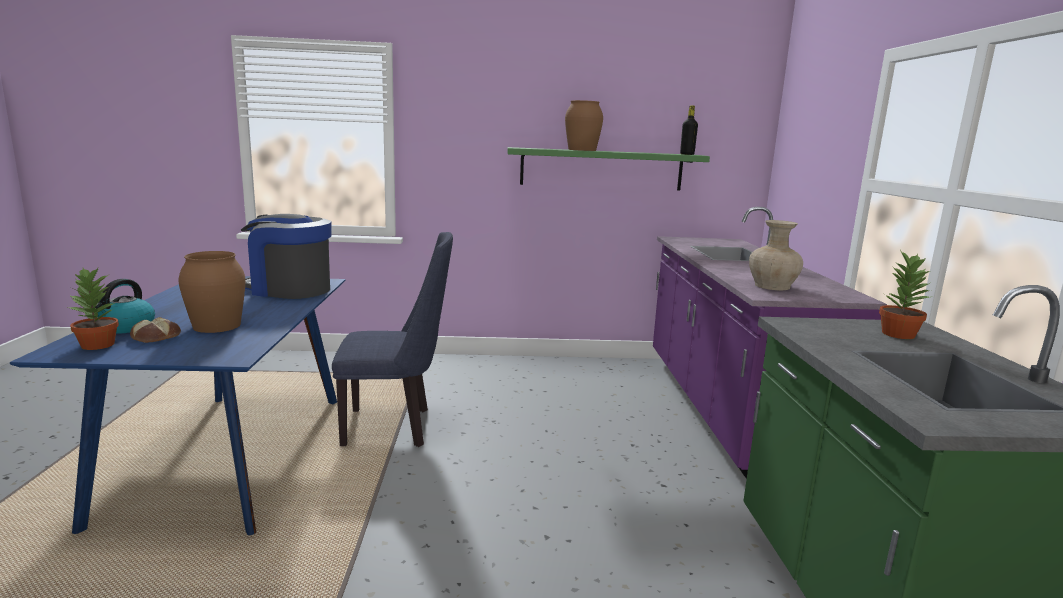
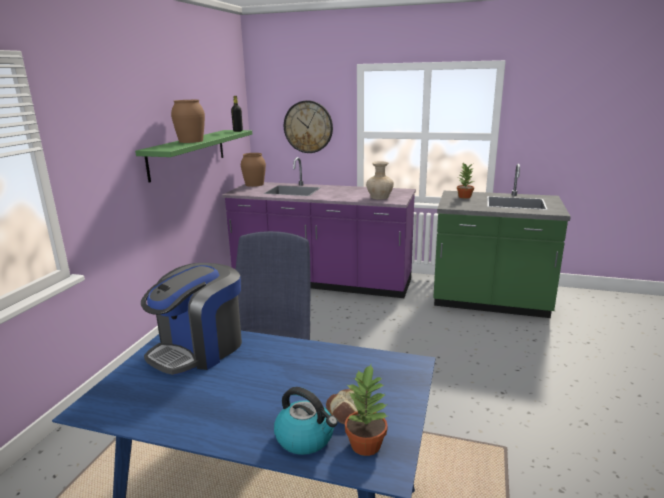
camera: 70 degrees left, 5 degrees up
brown vase [178,251,245,333] -> brown vase moved to [241,153,266,187]
none -> wall clock [284,100,333,153]

